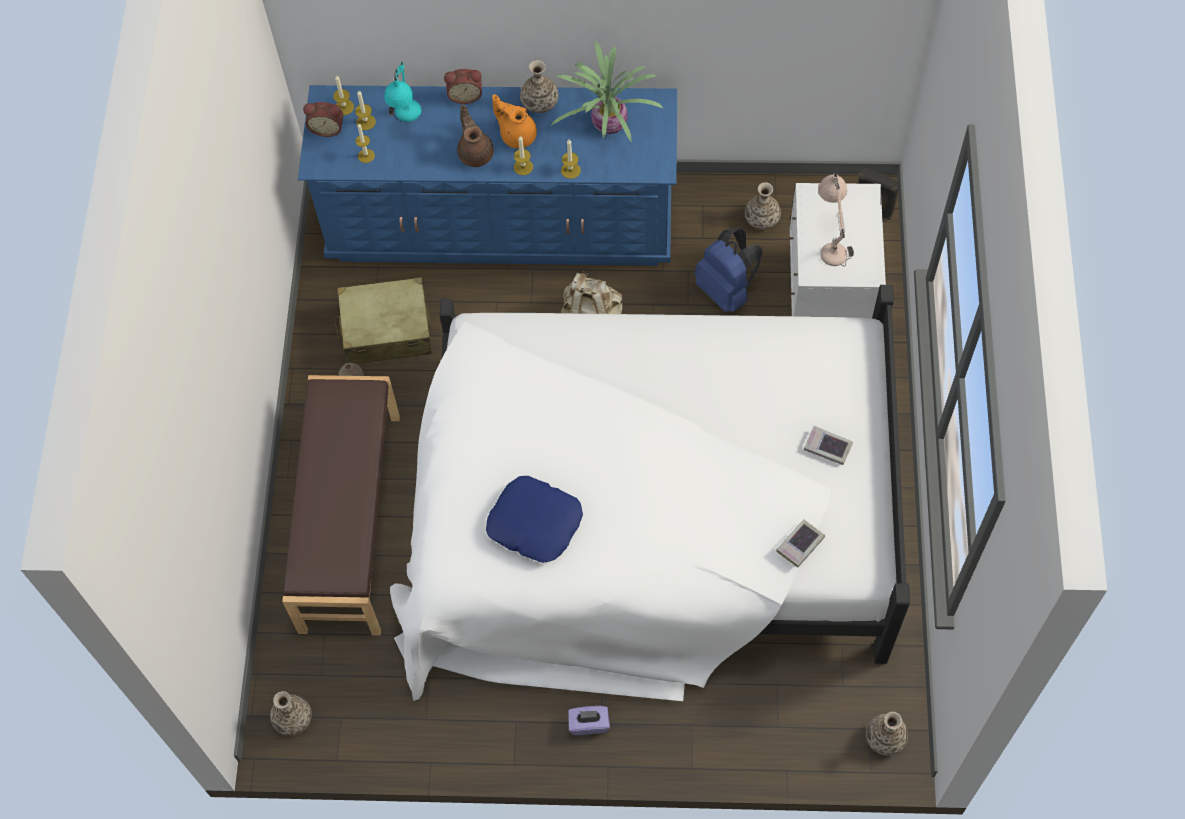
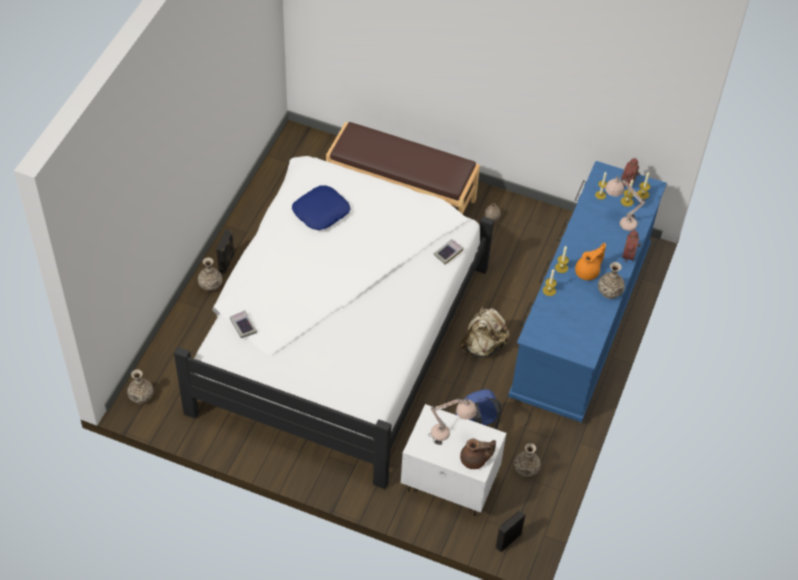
camera: 105 degrees right, 10 degrees down
vase [270,691,312,736] -> vase moved to [198,258,222,291]
beige suitcase [335,277,433,364] -> none
turquoise table lamp [384,61,421,122] -> beige table lamp [605,175,645,231]
brown teapot [457,105,494,167] -> brown teapot moved to [460,439,496,469]
potted plant [551,41,663,141] -> none
purple tissue box [568,706,610,735] -> black speaker [216,230,234,274]
book [804,426,853,465] -> book moved to [434,239,463,264]

